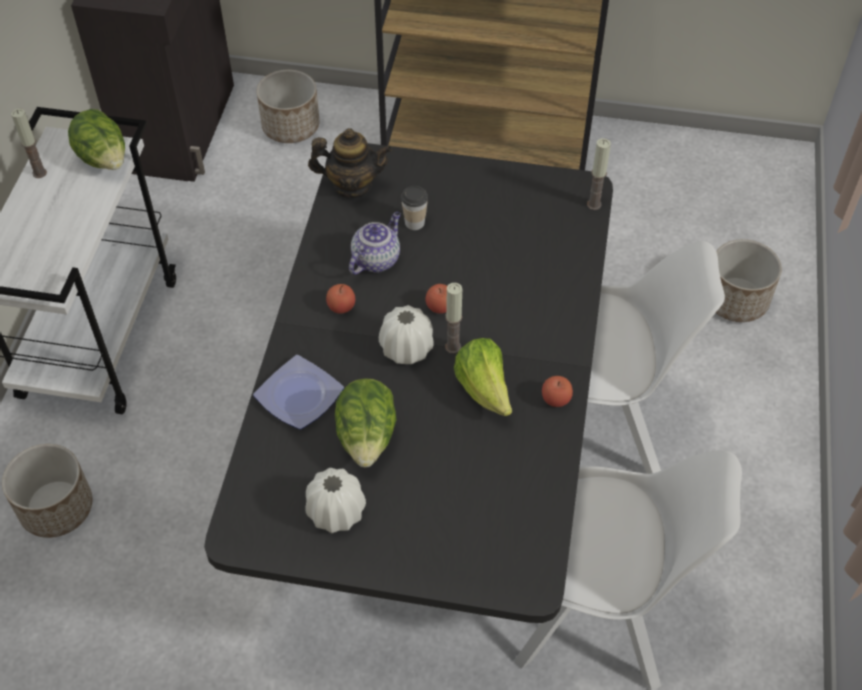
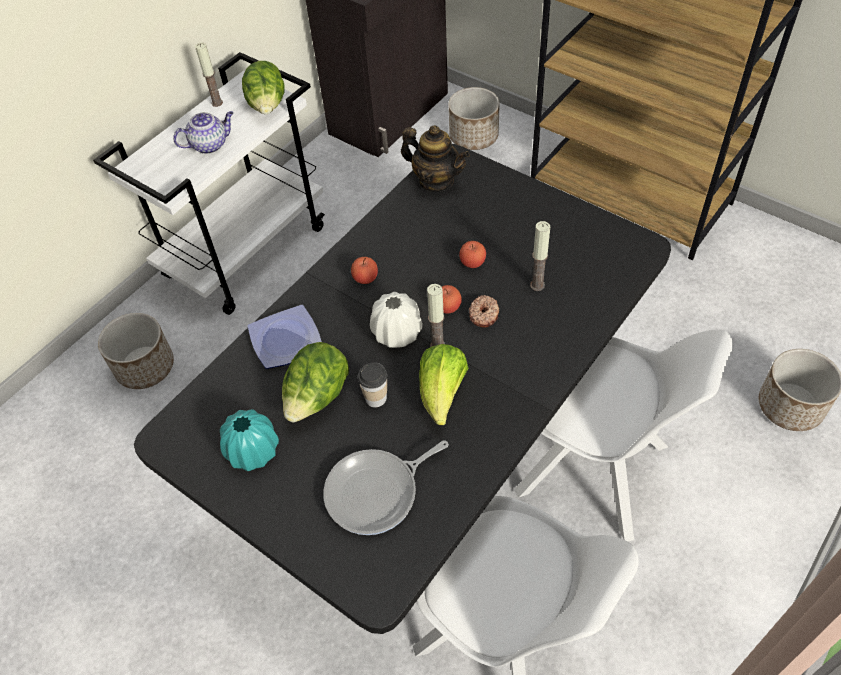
camera: 30 degrees right, 0 degrees up
white vase [305,468,366,533] -> turquoise vase [220,409,279,471]
teapot [349,212,401,275] -> teapot moved to [173,111,233,154]
cup [401,186,428,230] -> cup moved to [358,363,387,407]
apple [542,376,573,407] -> apple moved to [459,241,486,268]
candle [587,138,611,210] -> candle moved to [530,221,550,291]
none -> frying pan [323,441,449,535]
none -> donut [469,295,499,328]

